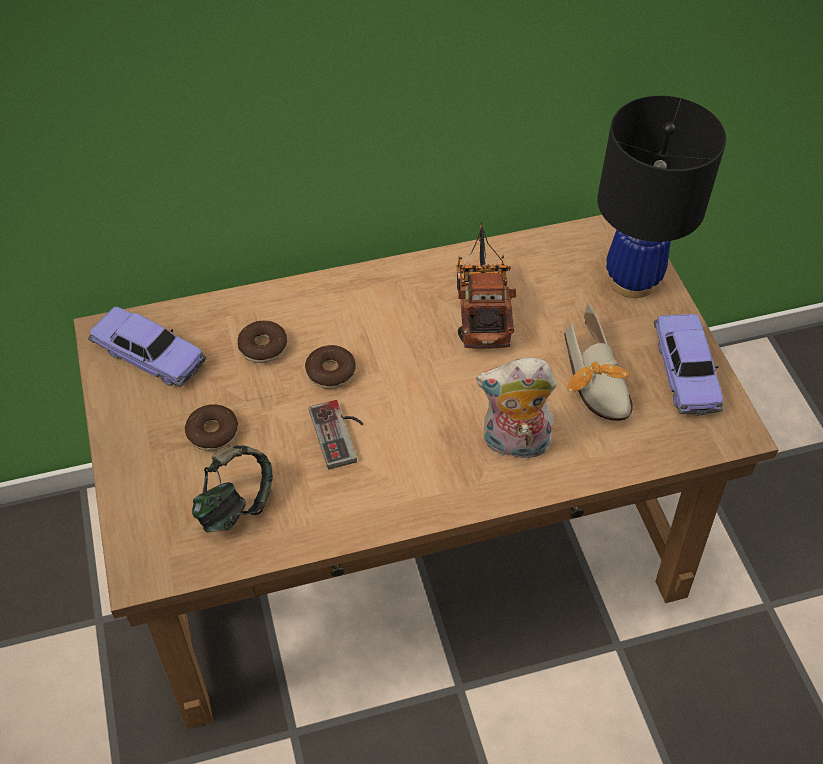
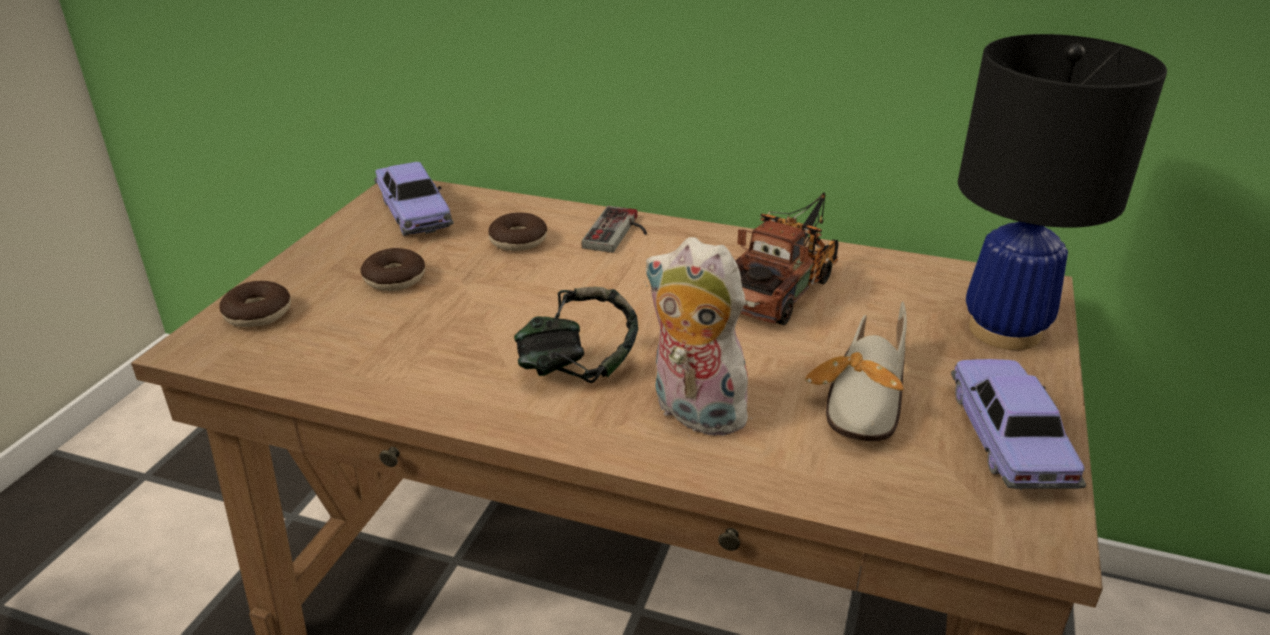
camera: 35 degrees right, 20 degrees down
headphones [192,445,273,532] -> headphones moved to [514,287,638,383]
donut [305,345,356,389] -> donut moved to [219,281,291,327]
game controller [309,400,363,469] -> game controller moved to [582,206,647,253]
toy car [654,314,723,416] -> toy car turned 150 degrees clockwise [951,359,1086,490]

